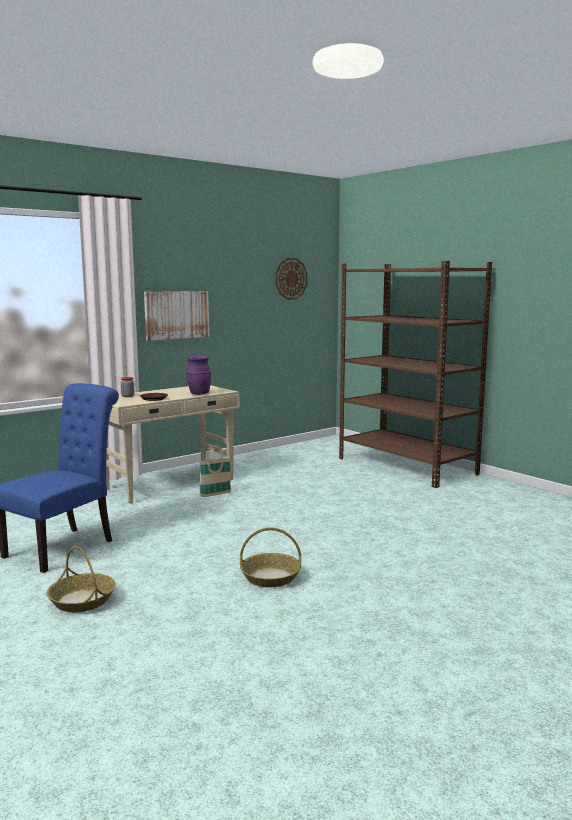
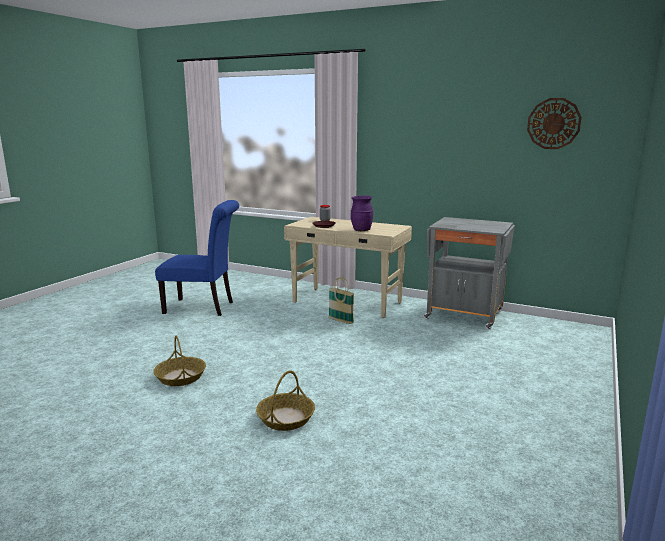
camera: 65 degrees right, 5 degrees up
basket [47,546,116,612] -> basket moved to [256,370,315,431]
picture [144,291,209,341] -> none
brown bookcase [339,261,492,488] -> none
none -> grey cart [424,217,515,330]

